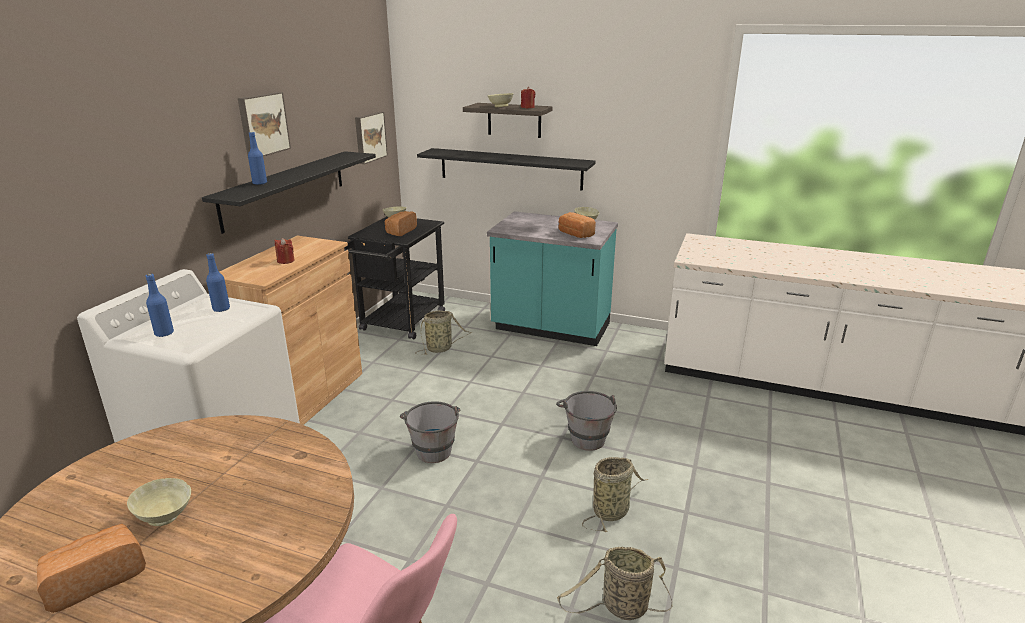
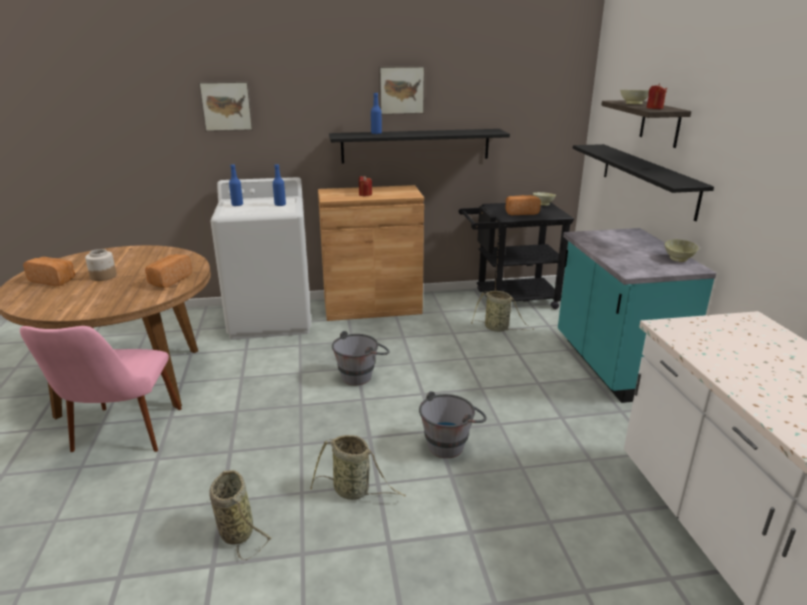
camera: 60 degrees right, 0 degrees up
beige bowl [127,478,191,526] -> jar [85,249,117,281]
picture [355,111,388,164] -> picture moved to [199,81,253,131]
bread [558,212,596,238] -> bread moved to [145,254,192,288]

